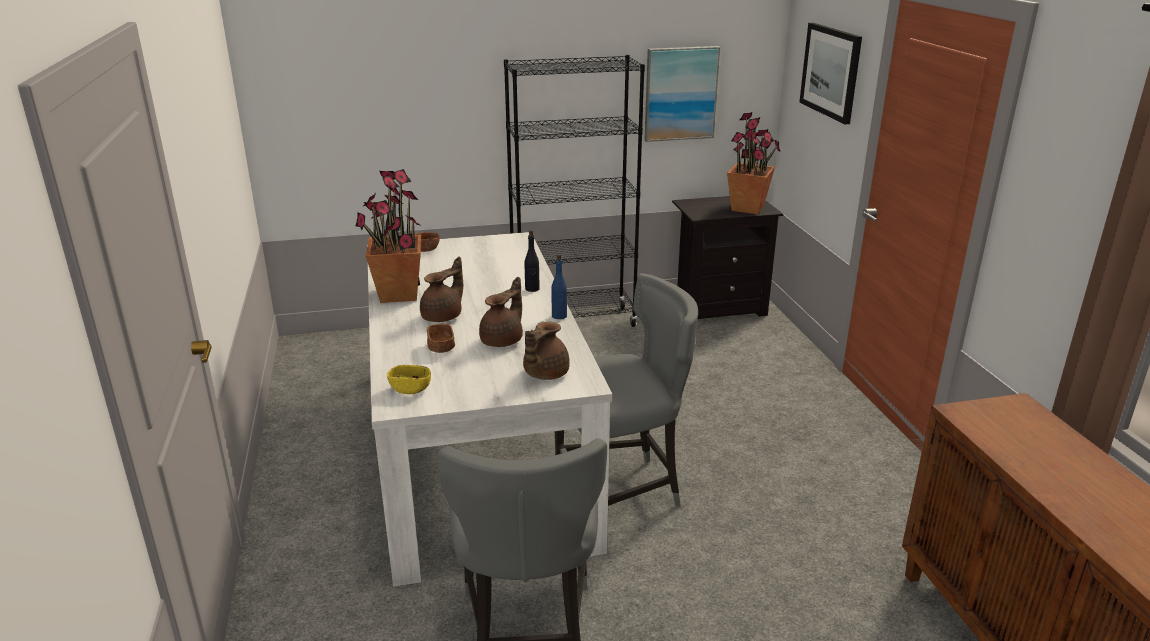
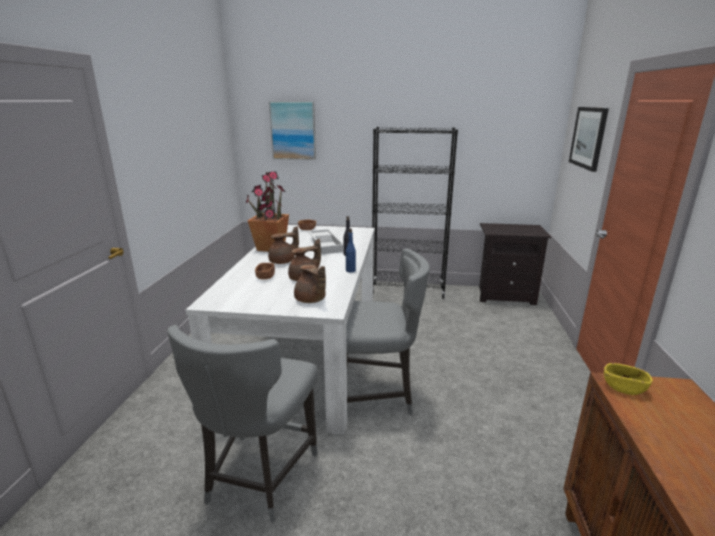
camera: 20 degrees right, 5 degrees down
yellow bowl [387,365,431,394] -> yellow bowl moved to [604,363,652,395]
brown teapot [523,321,570,380] -> brown teapot turned 90 degrees counterclockwise [294,265,326,303]
picture [644,46,720,142] -> picture moved to [269,101,316,160]
potted plant [727,112,780,214] -> none
none -> white tray [308,229,343,254]

